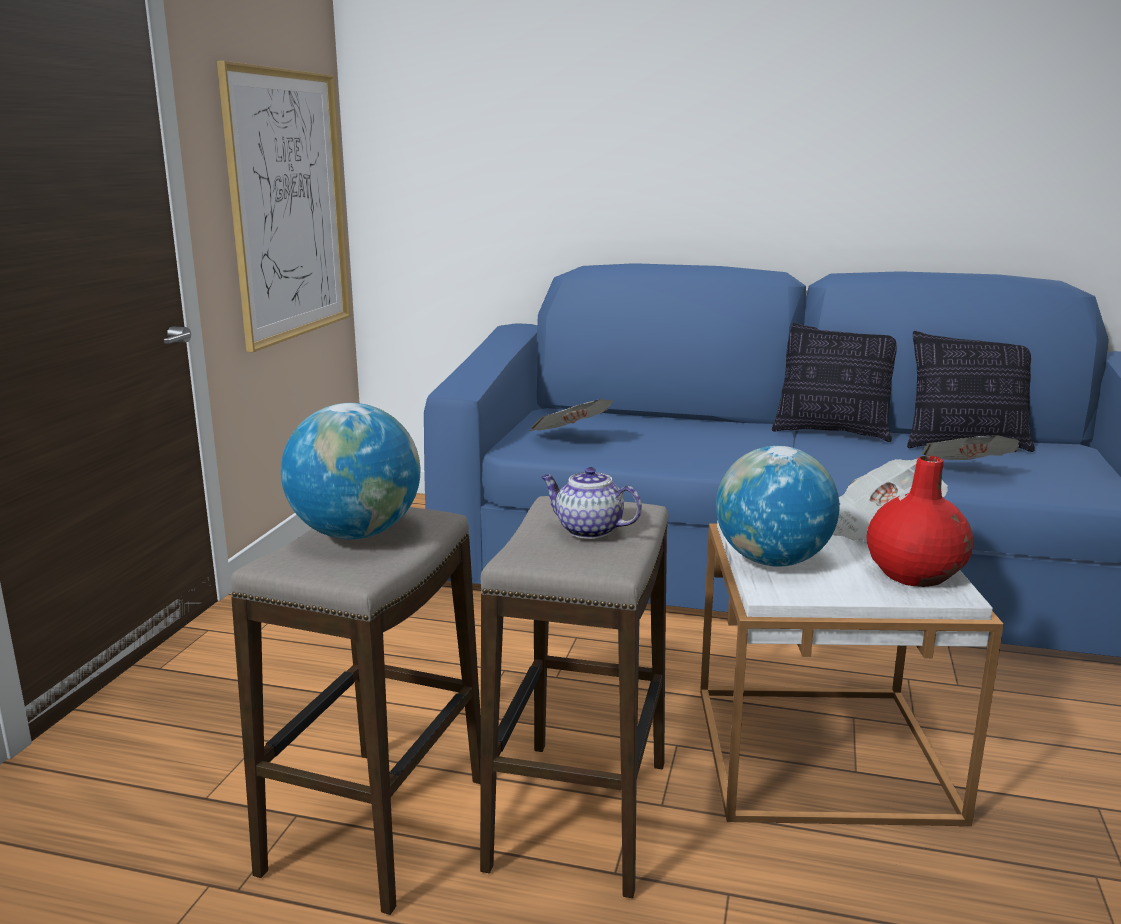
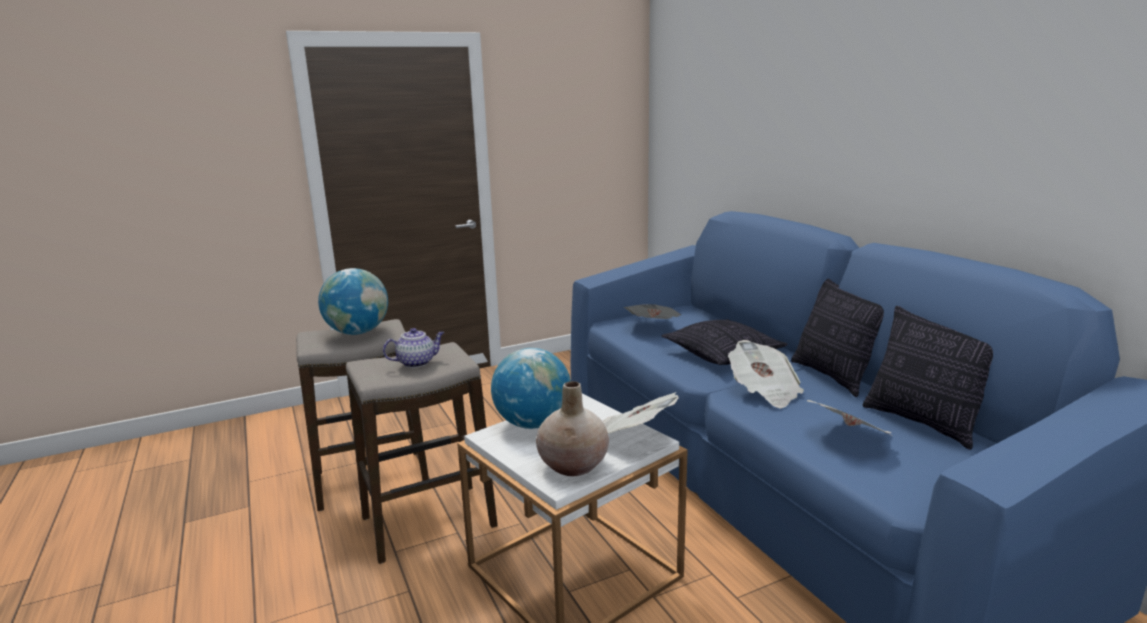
camera: 50 degrees right, 0 degrees up
picture [217,61,350,352] -> none
teapot [541,467,642,539] -> teapot turned 75 degrees clockwise [383,328,444,368]
red vase [867,456,973,587] -> beige vase [536,381,609,476]
none -> pillow [661,319,788,365]
none -> newspaper [728,340,804,409]

